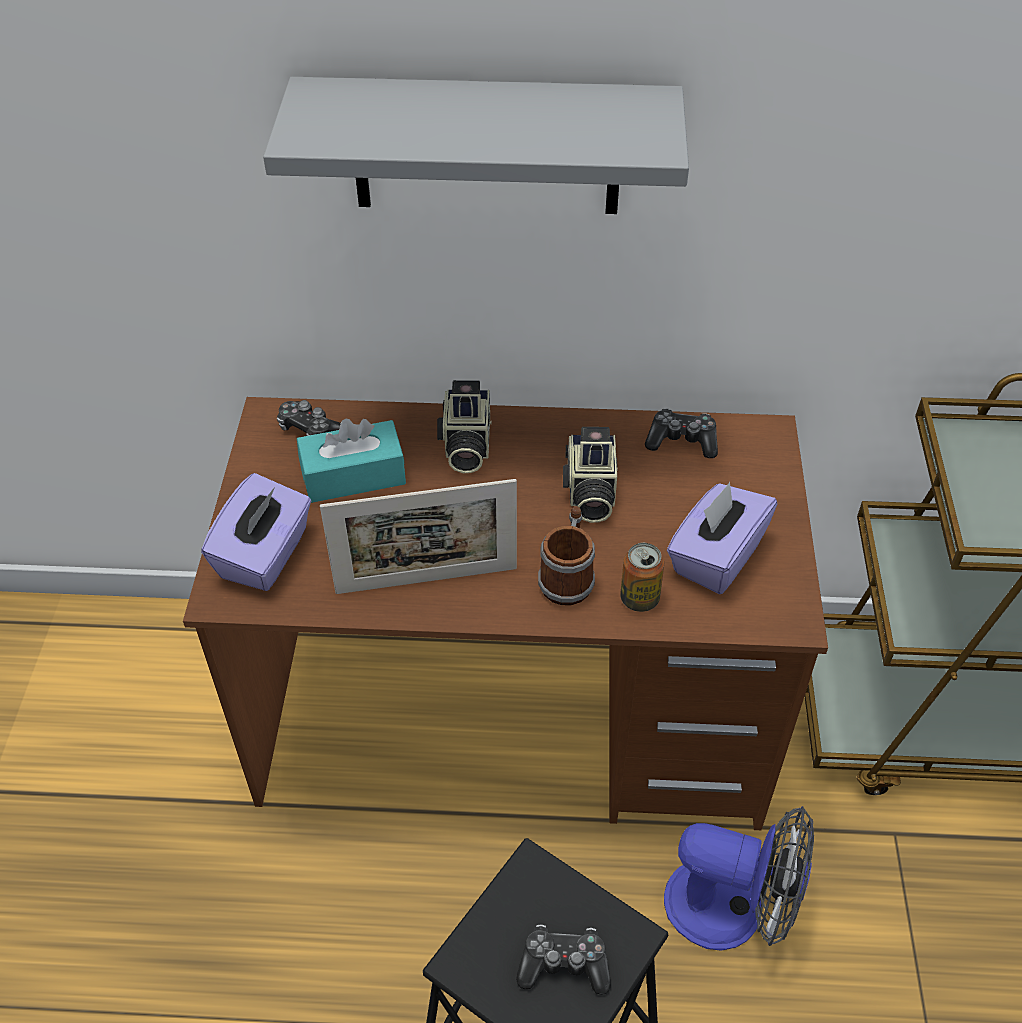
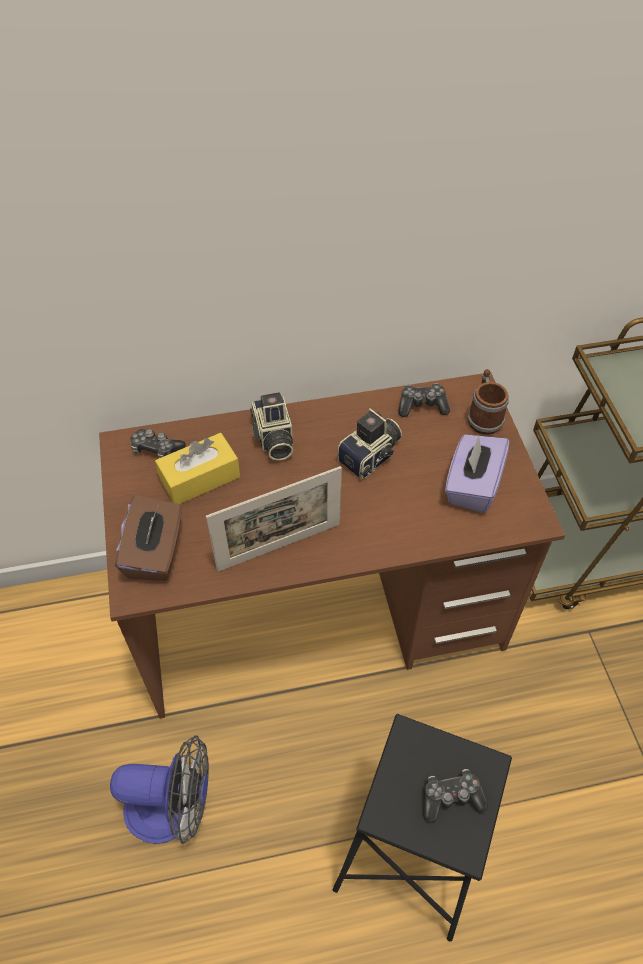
camera: 15 degrees left, 5 degrees up
purple tissue box [201,473,311,591] -> brown tissue box [115,495,182,581]
grey shelf [263,77,689,214] -> none
turquoise tissue box [297,419,406,503] -> yellow tissue box [155,433,240,504]
mug [538,506,595,605] -> mug moved to [467,369,509,435]
camera [563,427,618,523] -> camera turned 120 degrees counterclockwise [337,409,402,479]
can [620,543,664,612] -> none
fan [664,806,814,951] -> fan moved to [110,735,209,844]

